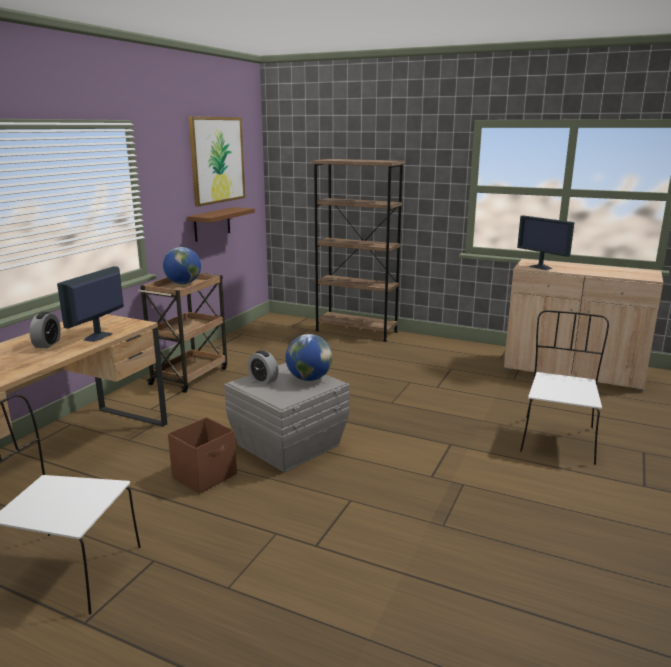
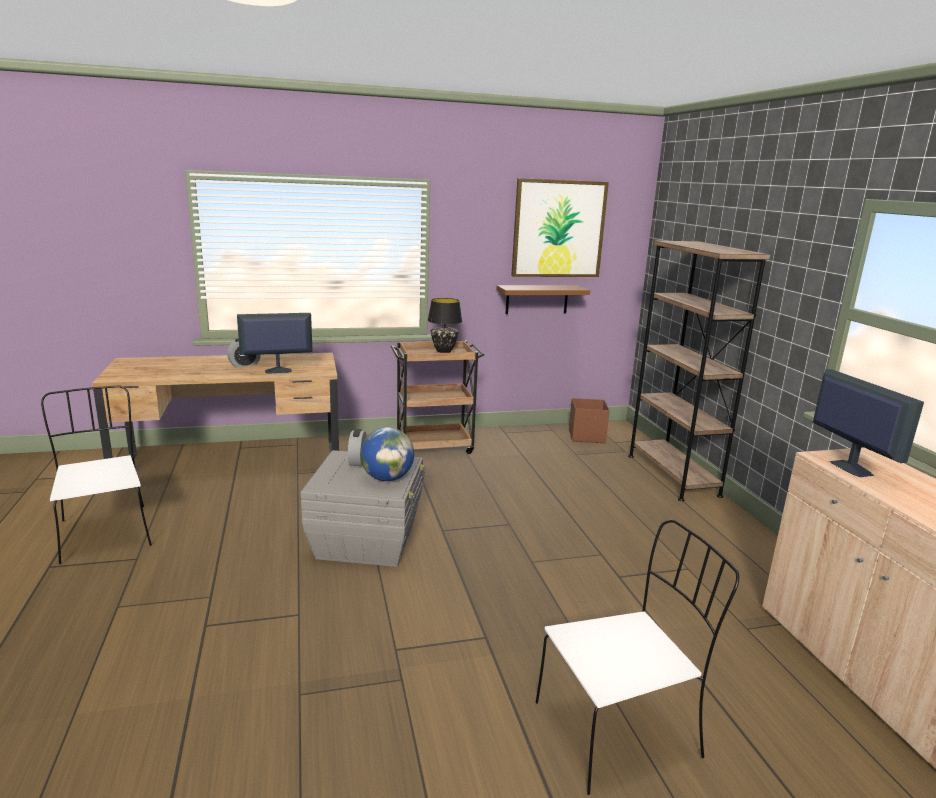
camera: 50 degrees right, 0 degrees up
globe [163,247,201,284] -> black table lamp [428,298,462,353]
brown storage box [168,417,237,494] -> brown storage box moved to [569,398,610,443]
monitor [517,215,574,270] -> monitor turned 150 degrees clockwise [813,369,924,477]

